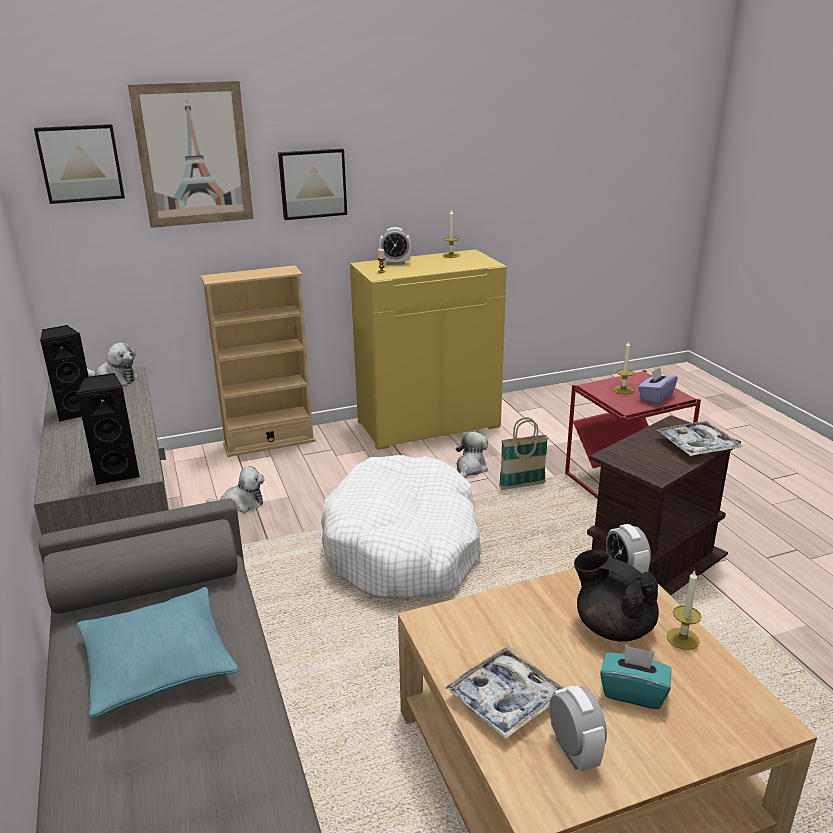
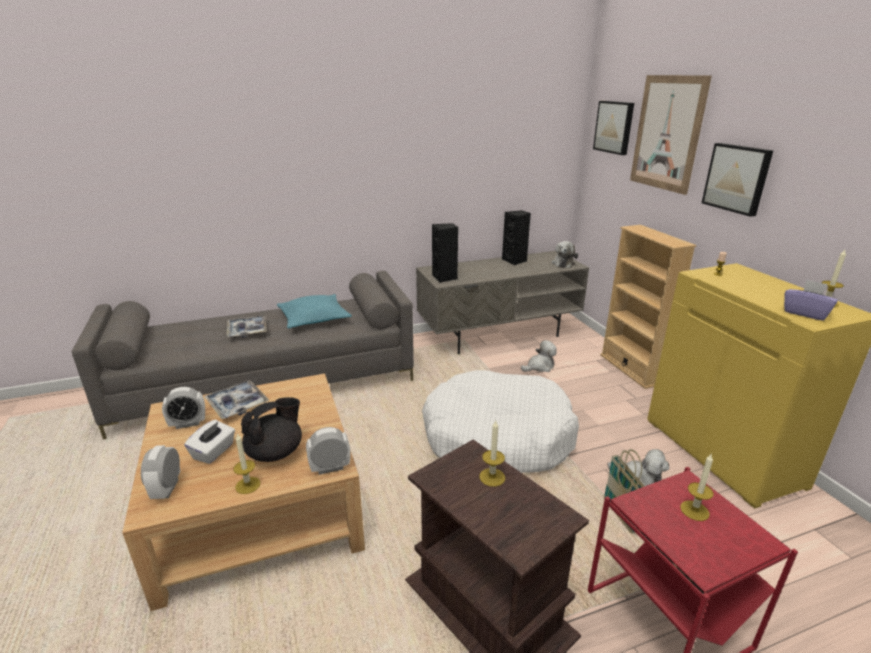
camera: 90 degrees right, 0 degrees up
plush toy [206,466,265,513] -> plush toy turned 105 degrees counterclockwise [521,340,557,372]
alarm clock [379,227,411,265] -> alarm clock moved to [141,445,180,499]
turquoise tissue box [600,645,671,709] -> white tissue box [184,420,235,464]
purple tissue box [638,367,678,405] -> purple tissue box moved to [784,279,838,321]
tray [656,421,743,456] -> tray moved to [227,315,267,338]
none -> candle [479,421,505,487]

